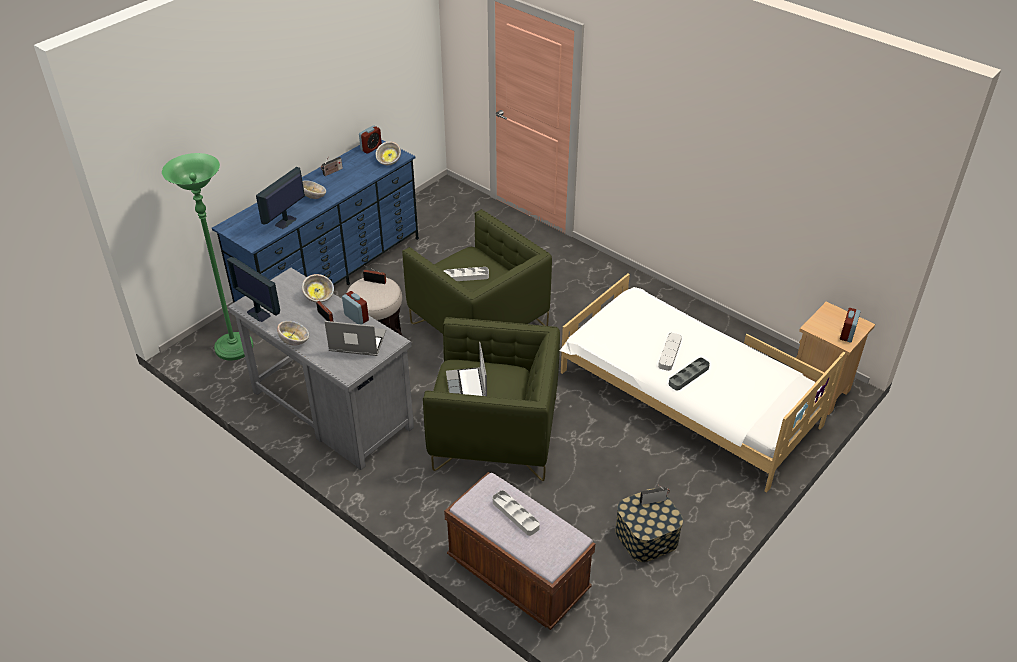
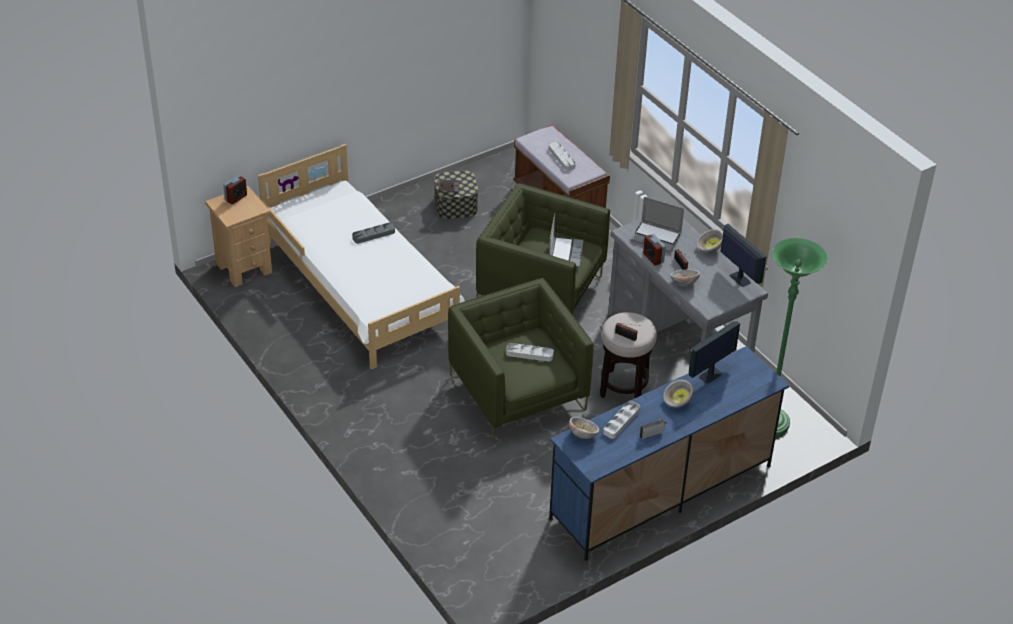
camera: 165 degrees left, 0 degrees up
alarm clock [359,125,382,154] -> none
grey tray [658,333,682,371] -> grey tray moved to [603,401,640,439]

